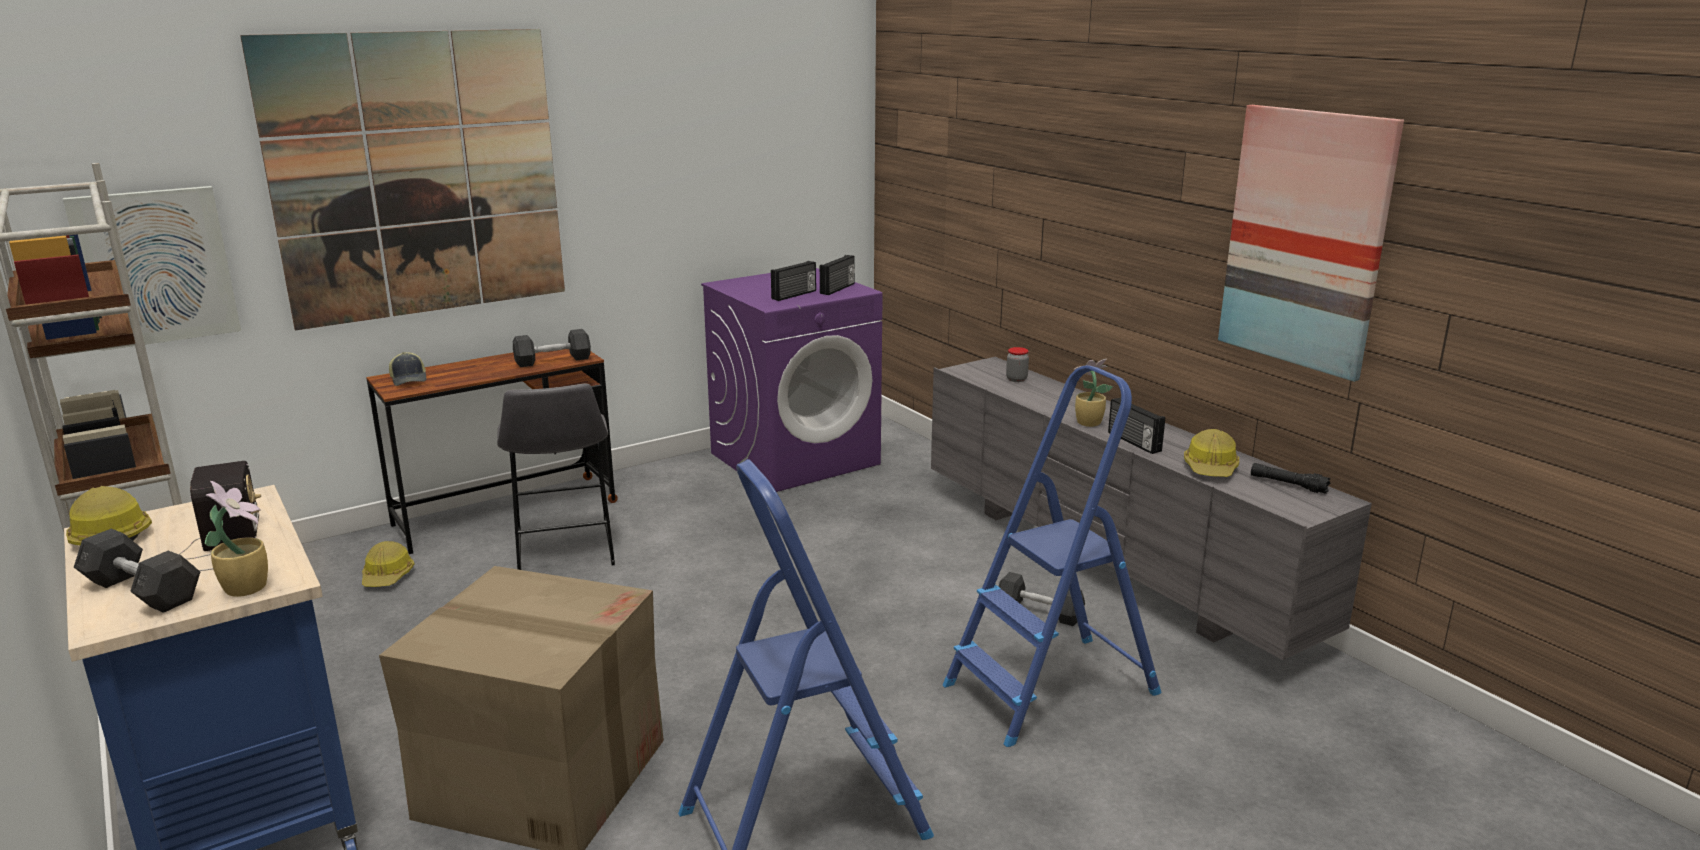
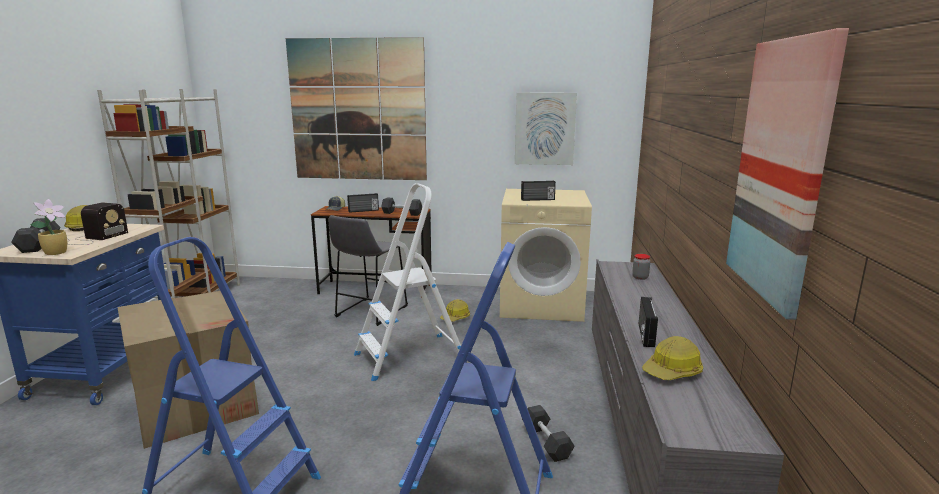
camera: 40 degrees right, 5 degrees down
picture [63,186,241,351] -> picture moved to [515,93,577,165]
hard hat [362,541,415,587] -> hard hat moved to [440,299,470,322]
purple washing machine [701,268,883,492] -> beige washing machine [500,189,592,322]
radio [820,255,855,295] -> radio moved to [347,193,379,213]
potted plant [1074,359,1113,427] -> none
black flashlight [1251,463,1331,494] -> none
none -> white step ladder [354,183,461,381]

